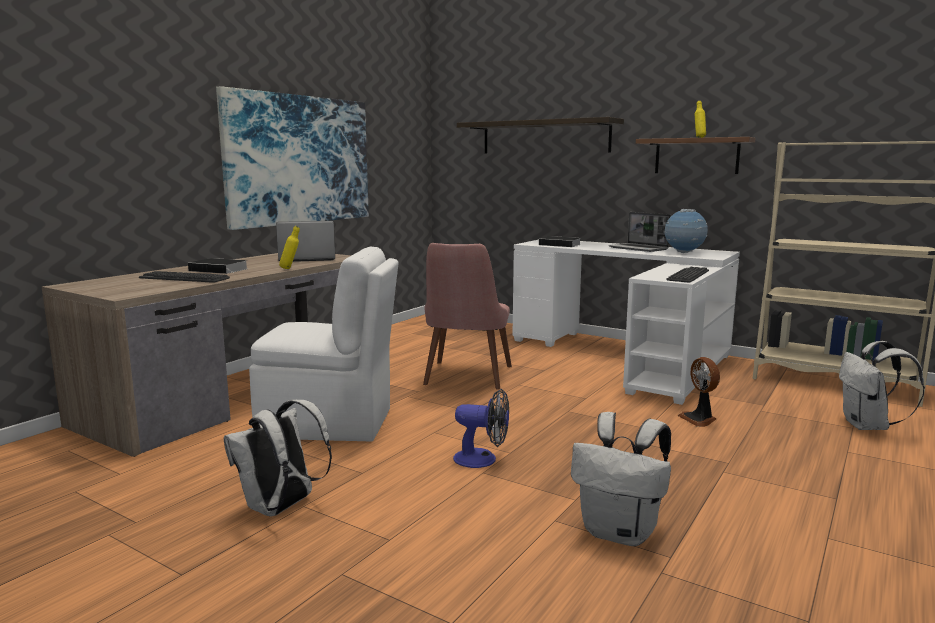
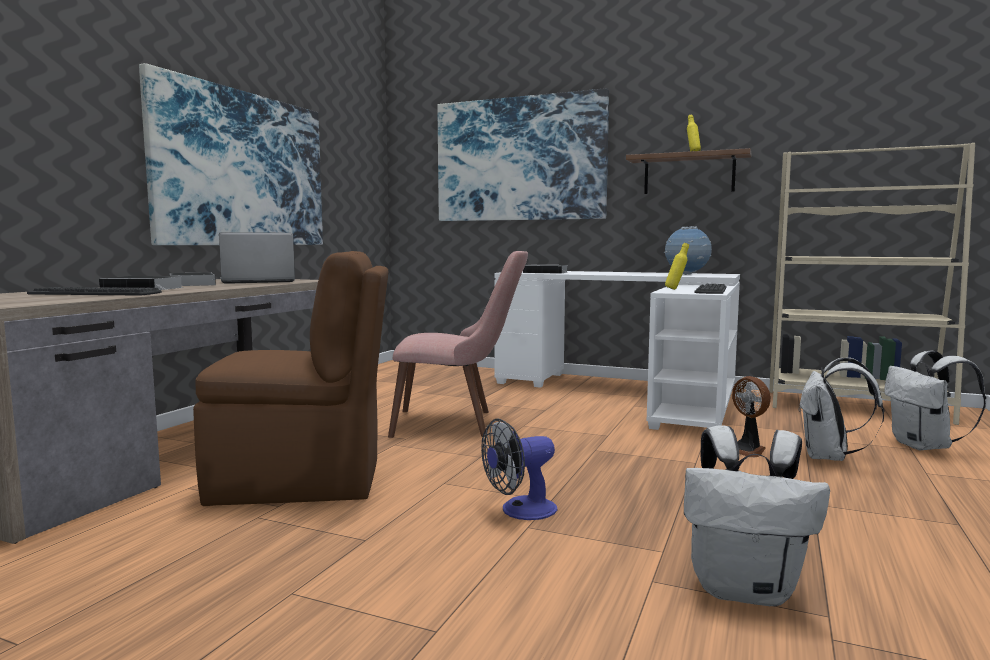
camera: 10 degrees left, 5 degrees down
white backpack [223,400,332,517] -> white backpack moved to [798,357,884,461]
white chair [249,247,399,442] -> brown chair [193,251,388,506]
yellow bottle [279,226,300,269] -> yellow bottle moved to [665,243,689,290]
pink chair [423,243,512,390] -> pink chair turned 90 degrees counterclockwise [388,251,528,438]
fan [453,389,509,468] -> fan turned 150 degrees clockwise [481,418,557,520]
shelf [457,117,624,154] -> picture [438,88,609,221]
laptop [609,212,671,252] -> none
none -> book [170,272,216,286]

